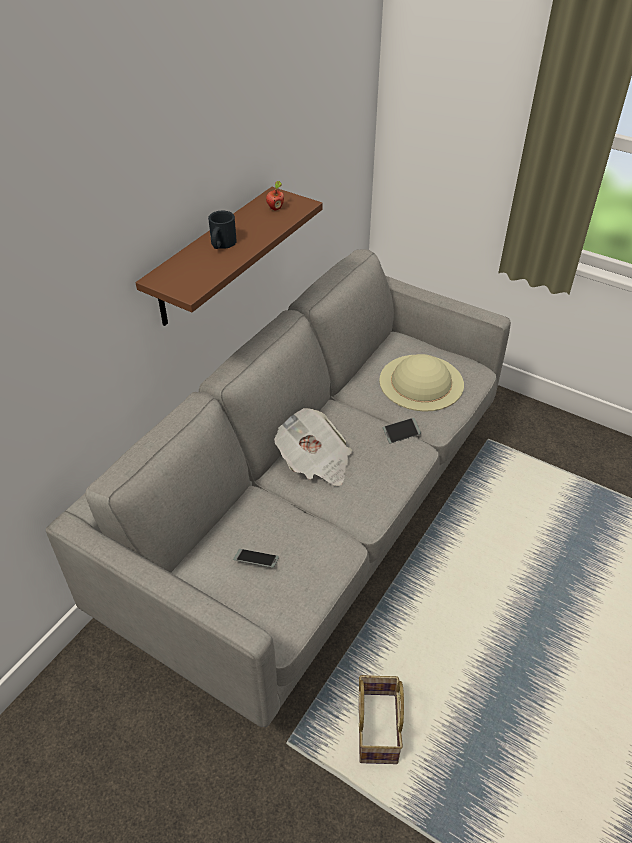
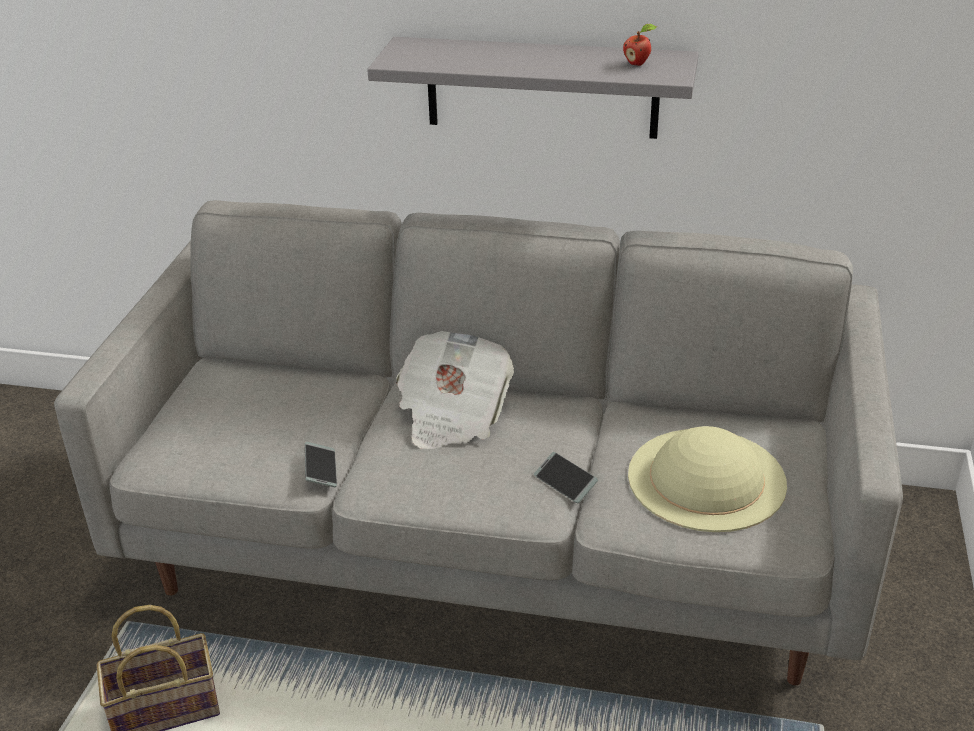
camera: 70 degrees right, 10 degrees down
brown shelf [136,187,323,326] -> grey shelf [367,37,699,139]
black mug [208,211,237,249] -> none
phone [233,549,279,568] -> phone moved to [305,442,337,487]

